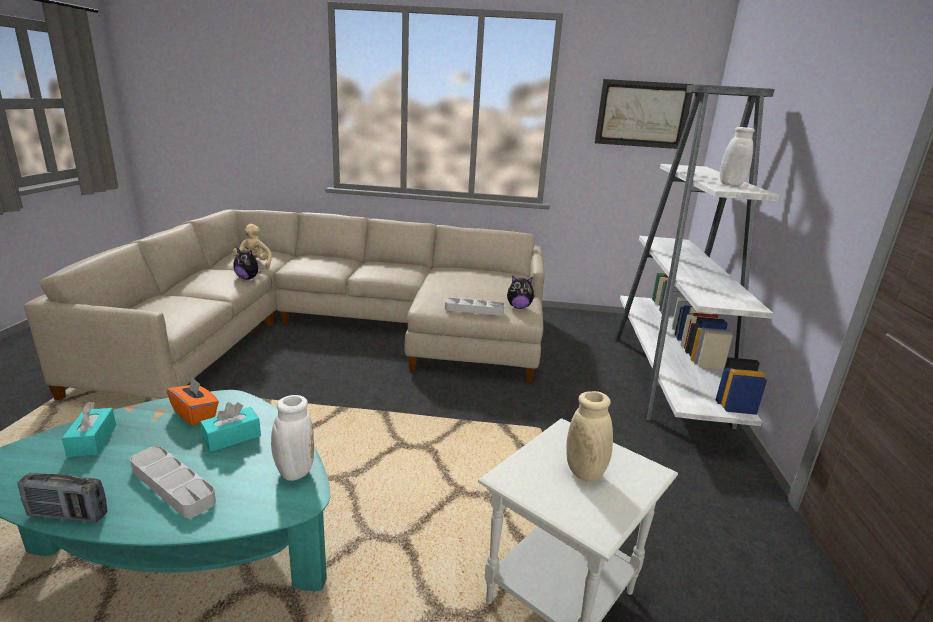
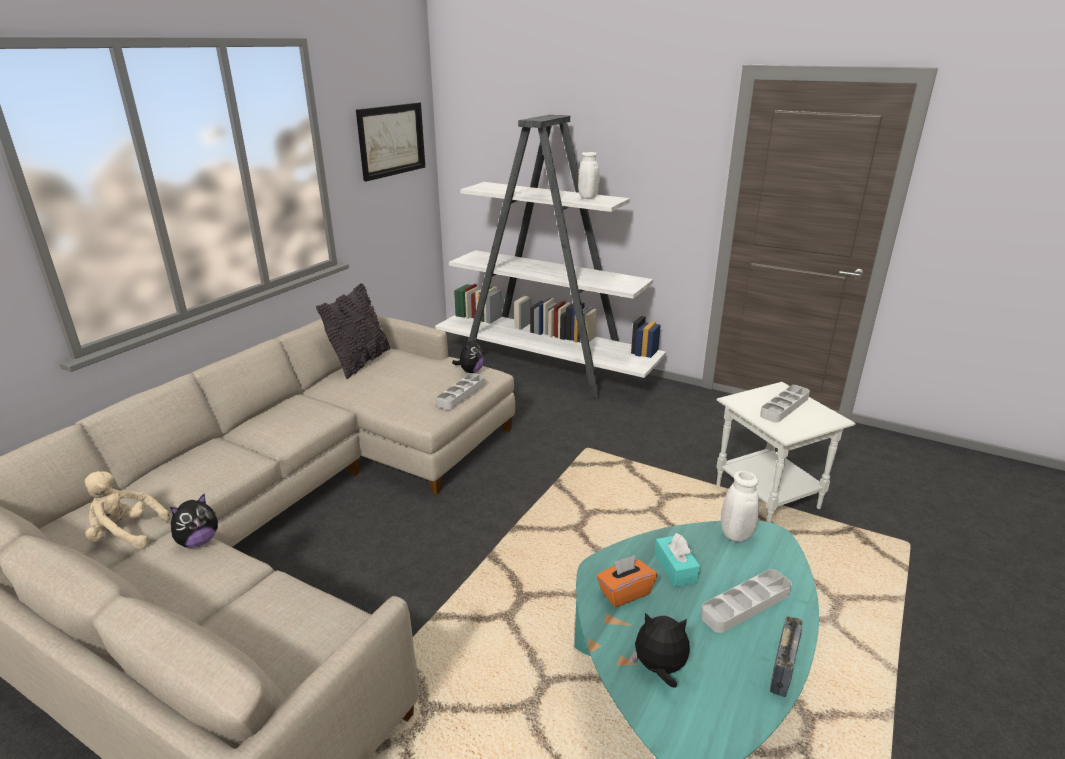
camera: 65 degrees left, 5 degrees up
turquoise tissue box [62,402,116,457] -> plush toy [629,613,690,688]
beige vase [566,391,670,481] -> grey tray [760,385,810,422]
none -> black pillow [316,283,390,379]

